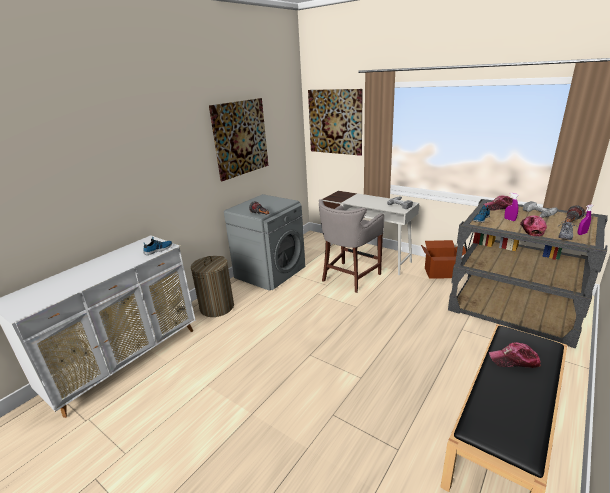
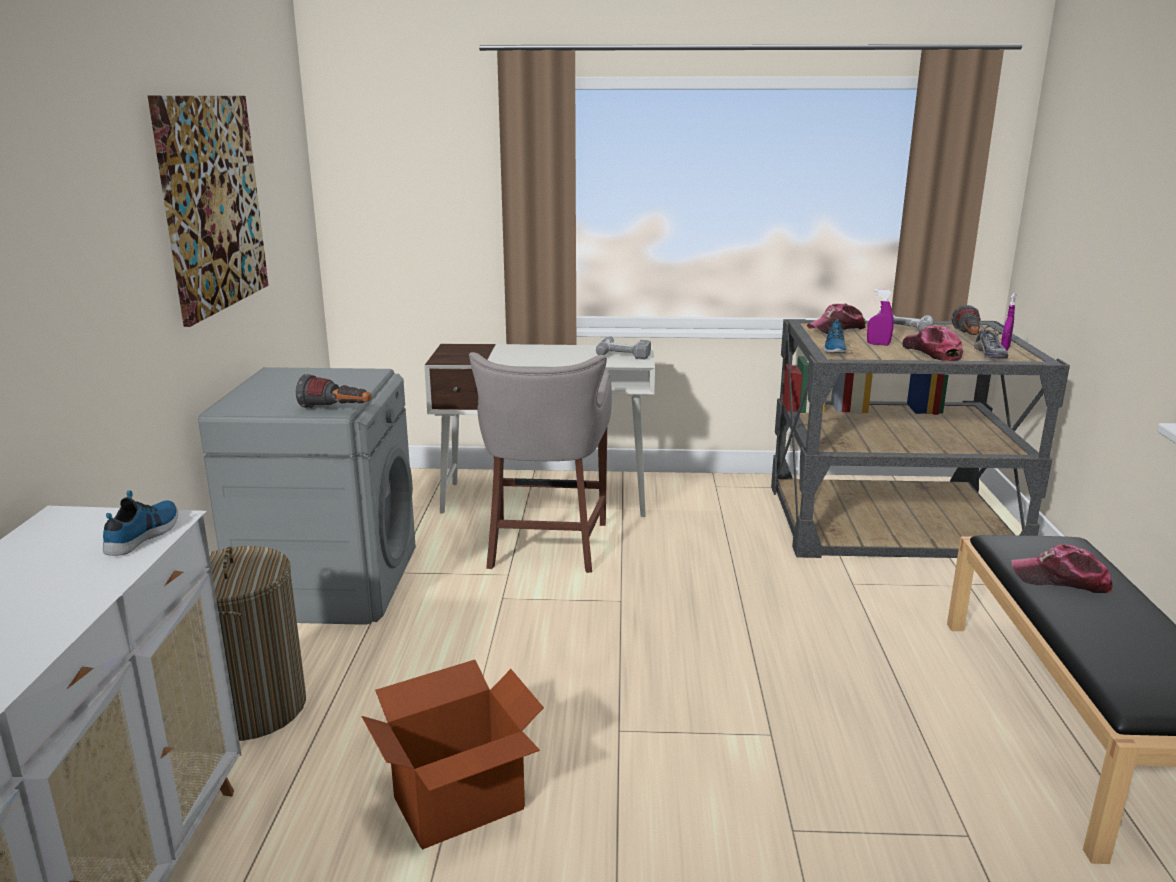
camera: 35 degrees left, 5 degrees down
picture [308,89,363,156] -> none
cardboard box [421,240,466,279] -> cardboard box moved to [361,660,544,850]
cap [489,342,541,368] -> cap turned 45 degrees clockwise [1011,544,1113,593]

